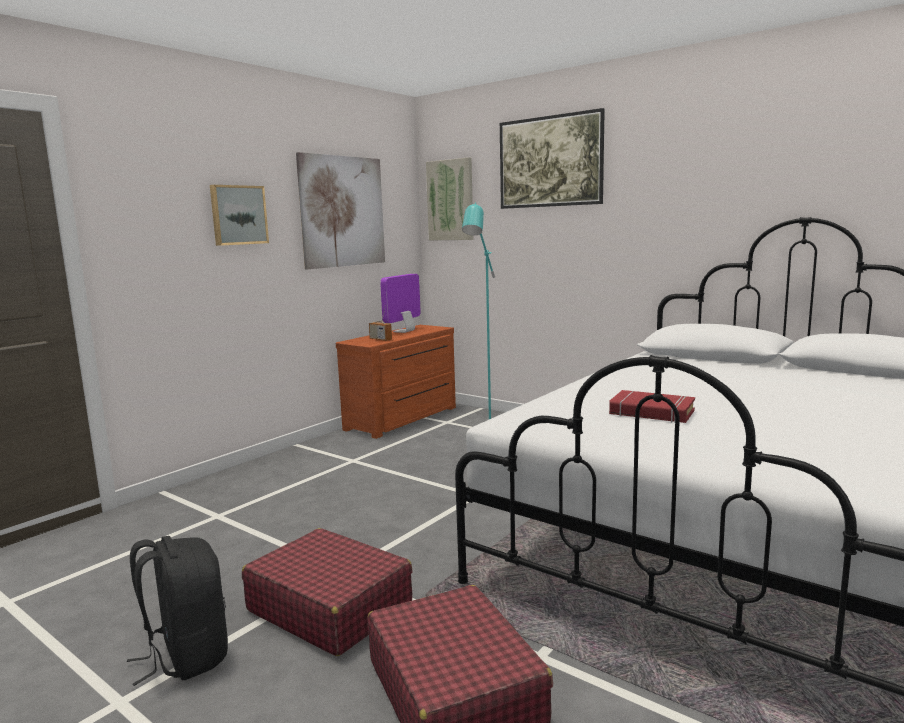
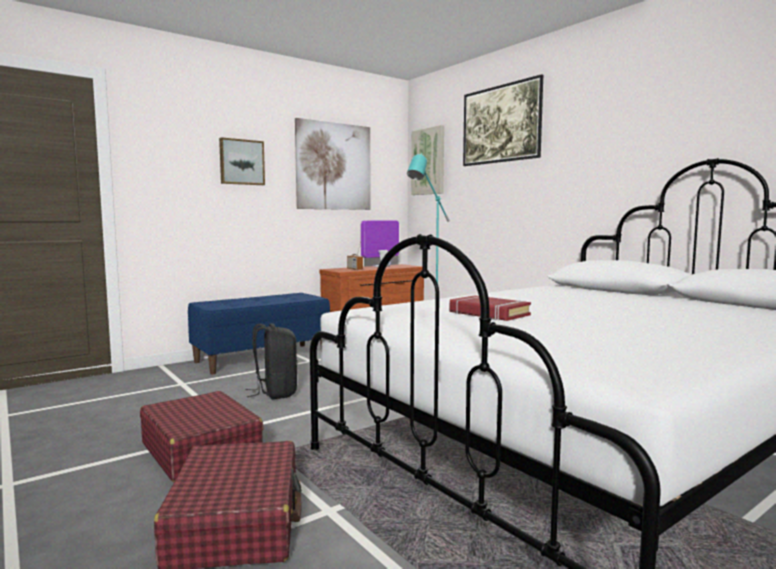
camera: 15 degrees right, 5 degrees down
black backpack [127,536,228,686] -> black backpack moved to [246,323,297,399]
none -> blue bench [188,293,330,374]

